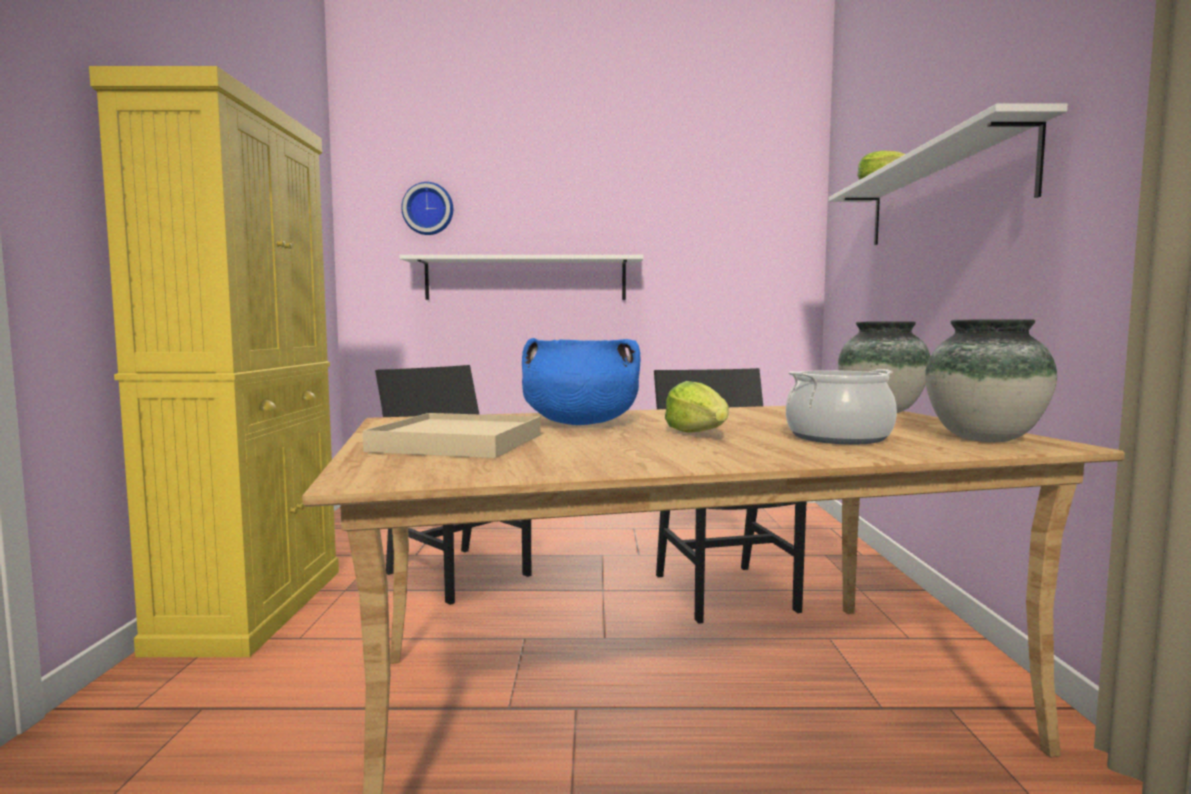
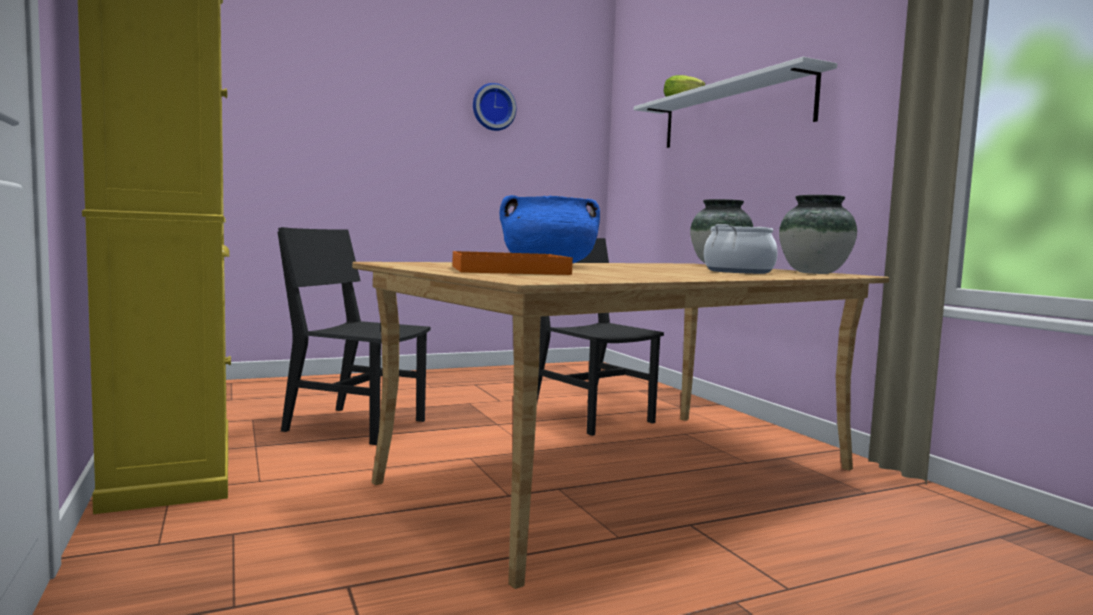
camera: 25 degrees left, 0 degrees up
beige tray [363,413,541,458] -> orange tray [452,251,573,275]
white shelf [399,255,644,300] -> none
wall clock [401,182,453,235] -> wall clock moved to [473,83,516,131]
lettuce [665,381,729,433] -> none

